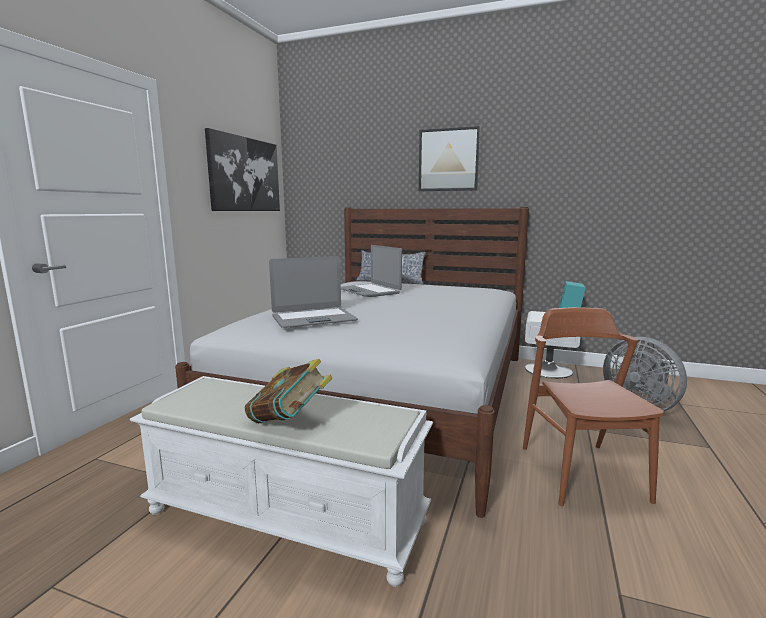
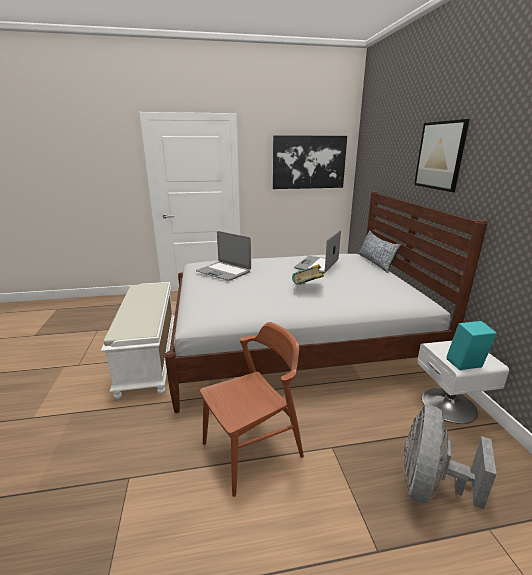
camera: 60 degrees right, 10 degrees up
book [244,359,332,423] -> book moved to [292,264,324,285]

